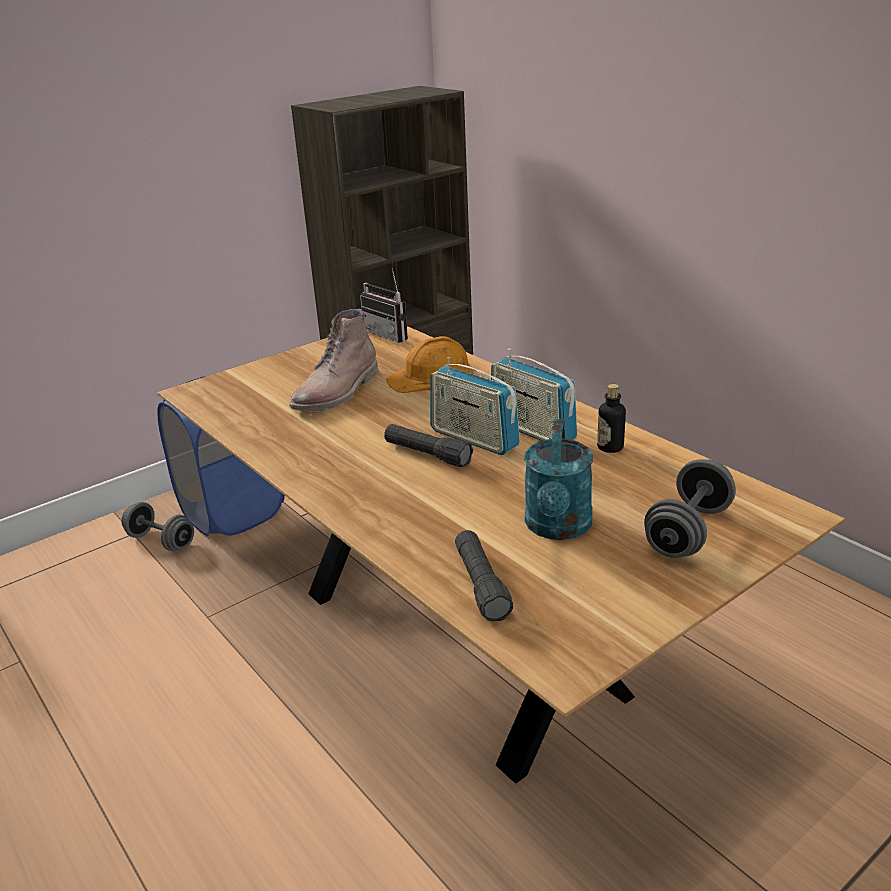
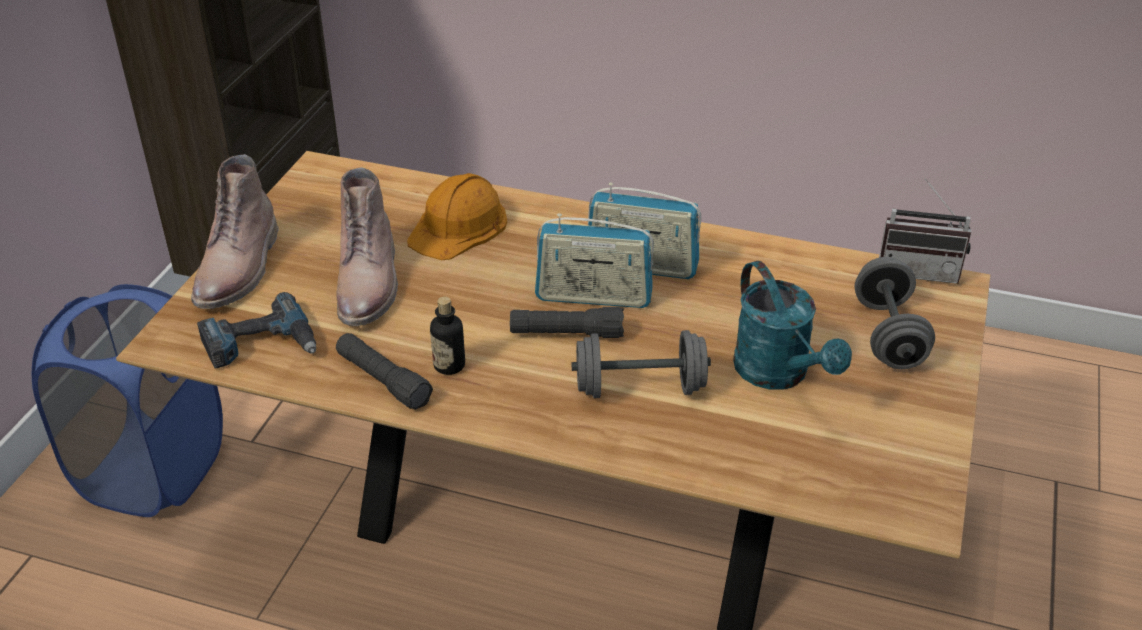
camera: 35 degrees left, 10 degrees up
grey dumbbell [121,502,194,551] -> grey dumbbell moved to [572,330,711,398]
radio [360,268,408,343] -> radio moved to [879,178,971,284]
black flashlight [455,530,513,621] -> black flashlight moved to [336,333,433,410]
bottle [597,384,626,453] -> bottle moved to [430,297,465,375]
none -> brown boot [191,154,279,309]
none -> power drill [197,292,316,368]

